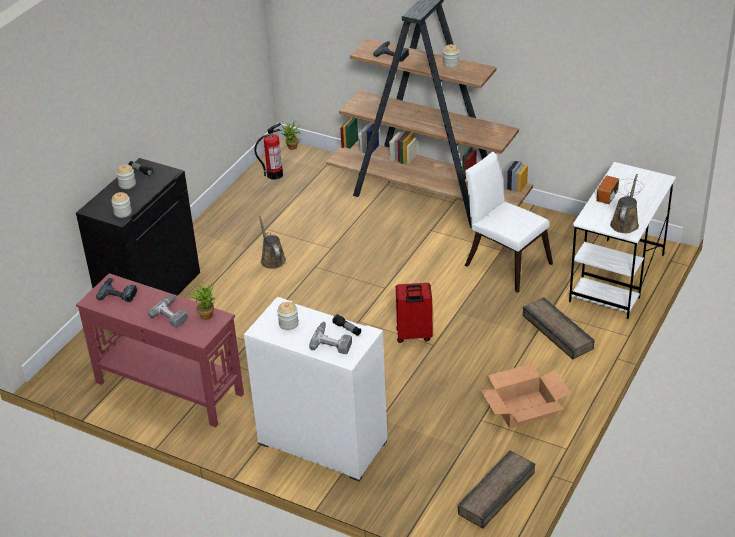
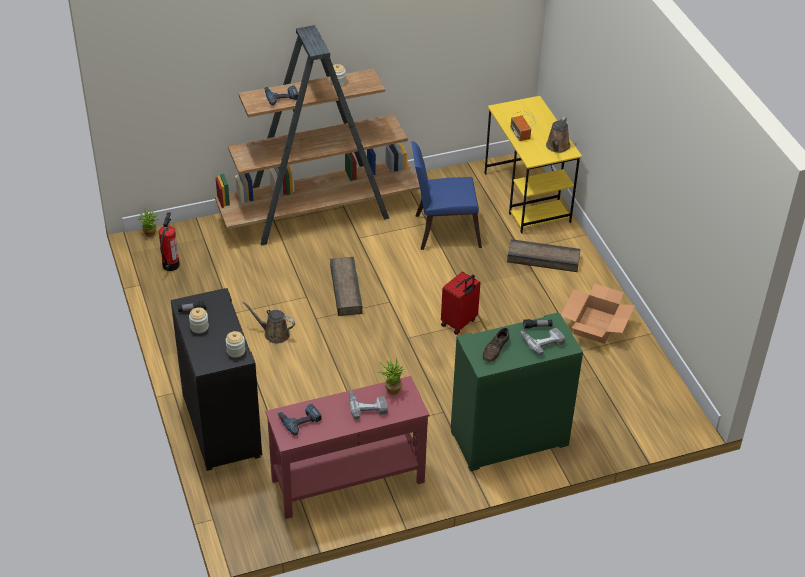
camera: 50 degrees left, 5 degrees up
white cabinet [244,297,388,481] -> green cabinet [451,312,583,471]
jar [277,302,299,330] -> brown shoe [482,328,509,362]
crate [458,450,535,528] -> crate moved to [330,257,362,316]
white chair [465,152,553,293] -> blue chair [411,141,482,250]
white desk [569,162,676,319] -> yellow desk [485,96,582,234]
brown watering can [610,174,639,233] -> brown watering can turned 135 degrees counterclockwise [546,116,570,153]

